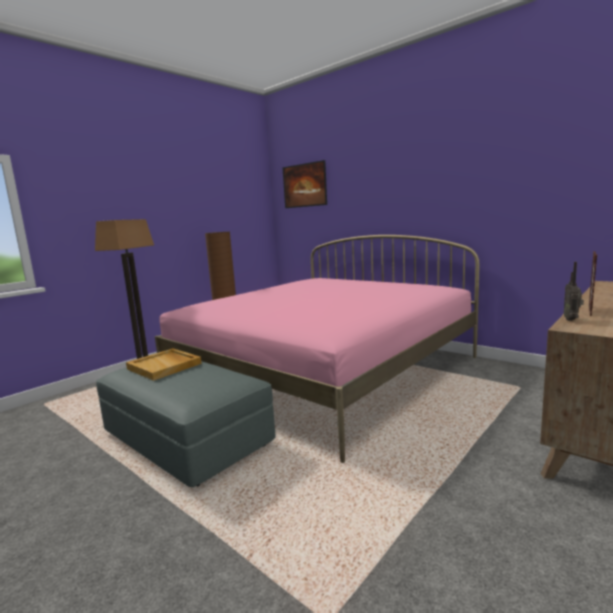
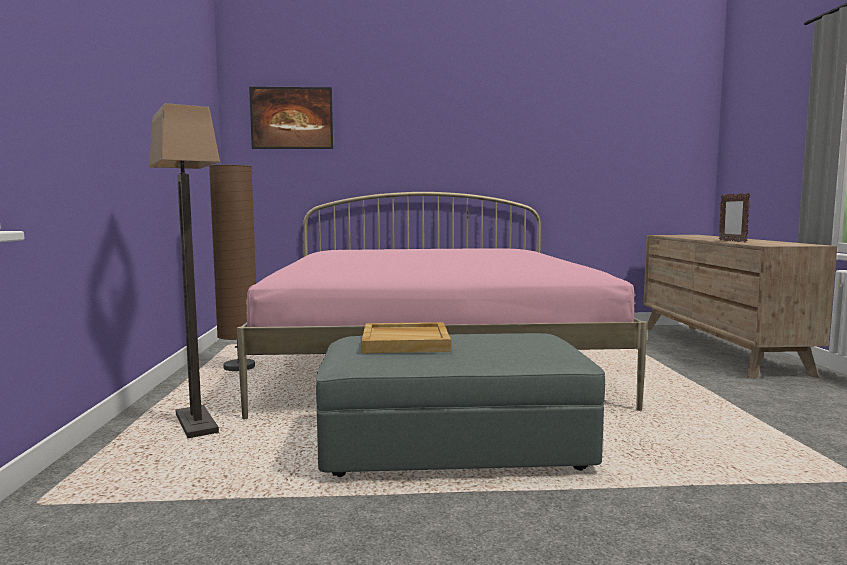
camera: 45 degrees left, 5 degrees down
radio [564,262,584,321] -> none

